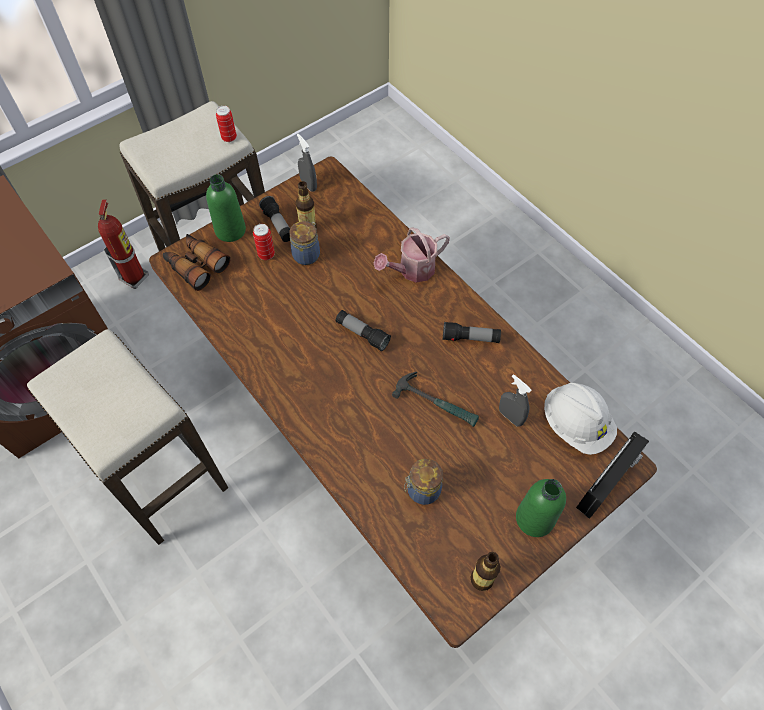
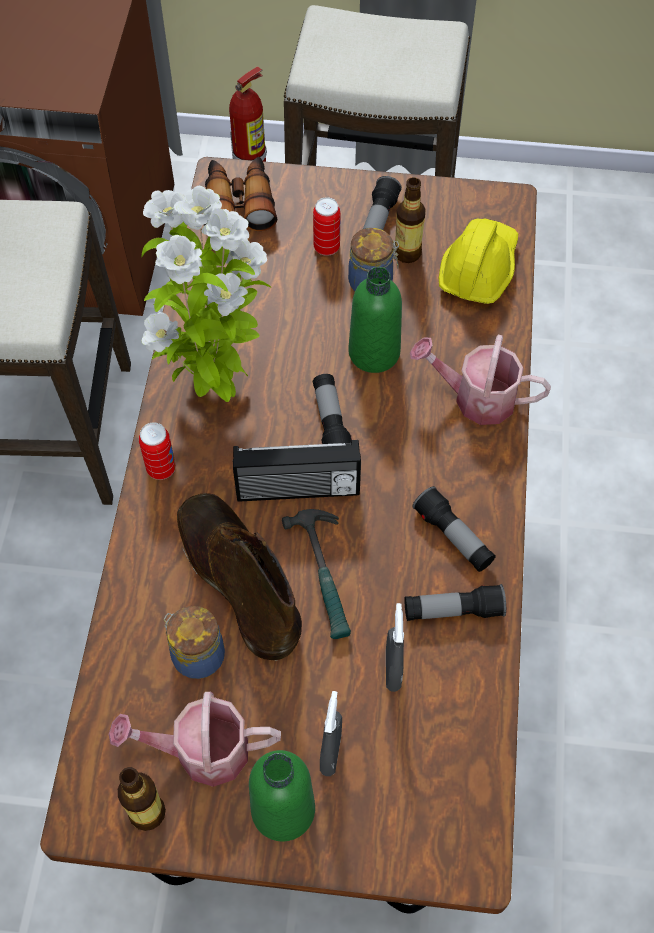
camera: 45 degrees right, 0 degrees up
green bottle [206,174,246,242] -> green bottle moved to [348,267,402,373]
can [216,106,237,142] -> can moved to [139,422,176,480]
grey spray bottle [297,134,317,192] -> grey spray bottle moved to [320,691,342,776]
white hard hat [544,383,617,455] -> none
radio [576,431,649,519] -> radio moved to [233,440,361,502]
none -> watering can [109,692,281,787]
none -> potted plant [141,186,272,402]
none -> brown boot [177,493,302,661]
none -> flashlight [405,584,506,621]
none -> yellow hard hat [439,218,518,304]

